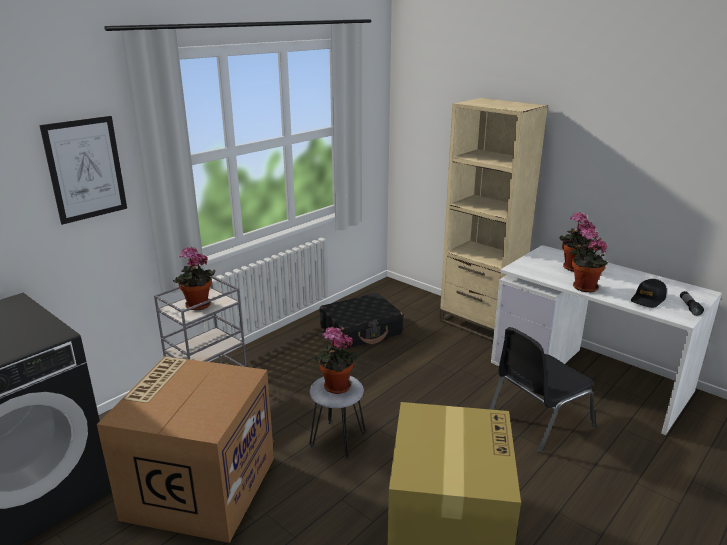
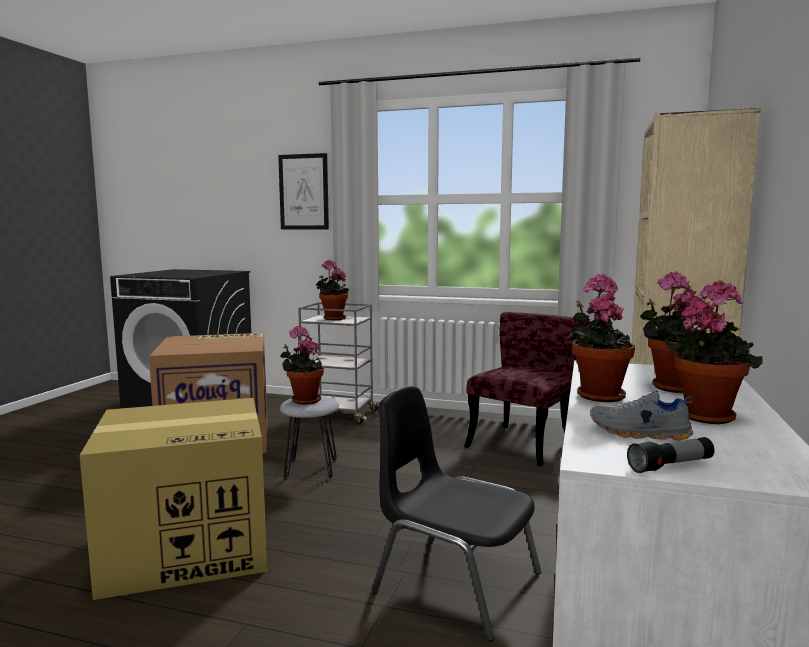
camera: 65 degrees right, 15 degrees down
black suitcase [319,293,403,349] -> red chair [464,312,590,466]
black cap [631,279,667,308] -> grey shoe [590,390,693,441]
none -> potted plant [665,280,763,424]

